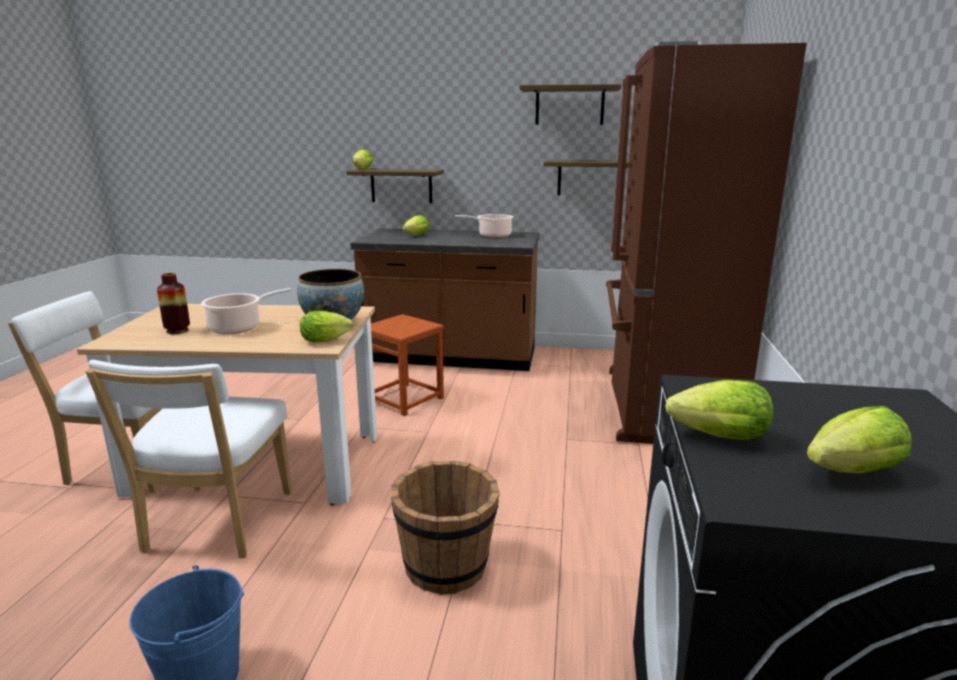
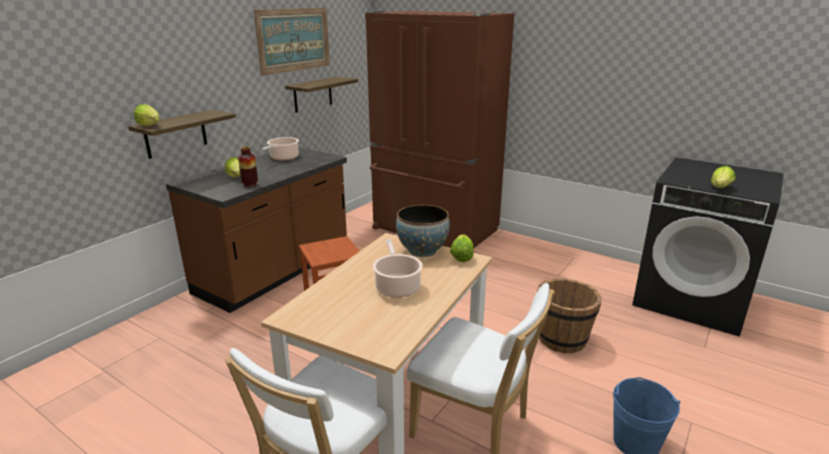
camera: 65 degrees left, 5 degrees up
vase [157,273,190,334] -> vase moved to [238,147,258,187]
shelf [520,84,621,125] -> picture [254,7,330,76]
lettuce [807,406,912,473] -> none

